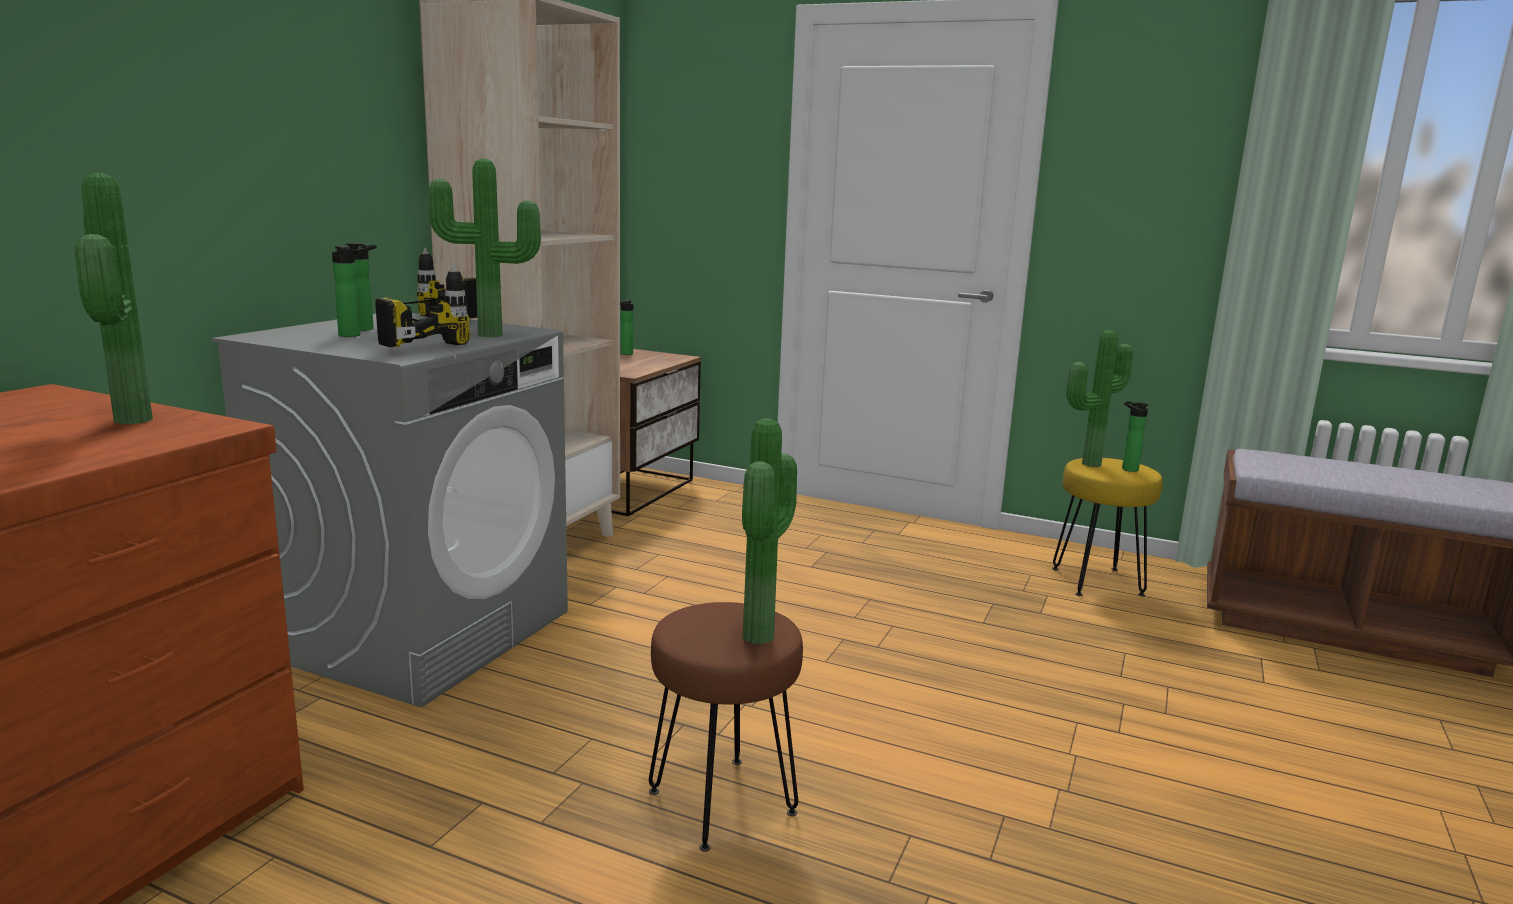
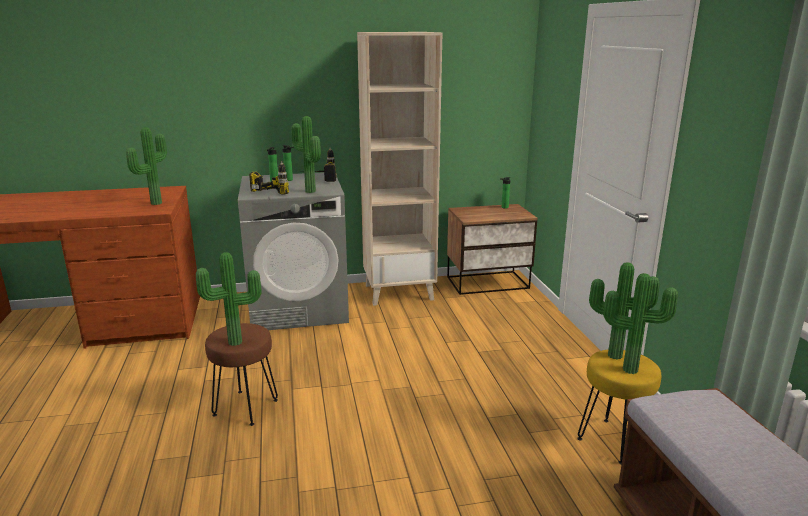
camera: 55 degrees right, 5 degrees up
bottle [1122,401,1148,472] -> potted plant [603,273,678,374]

